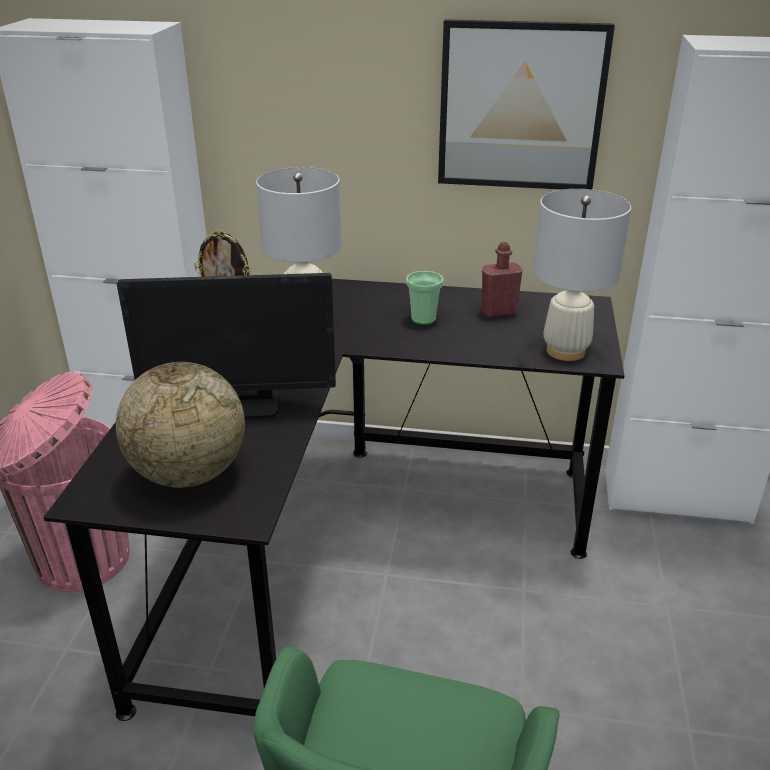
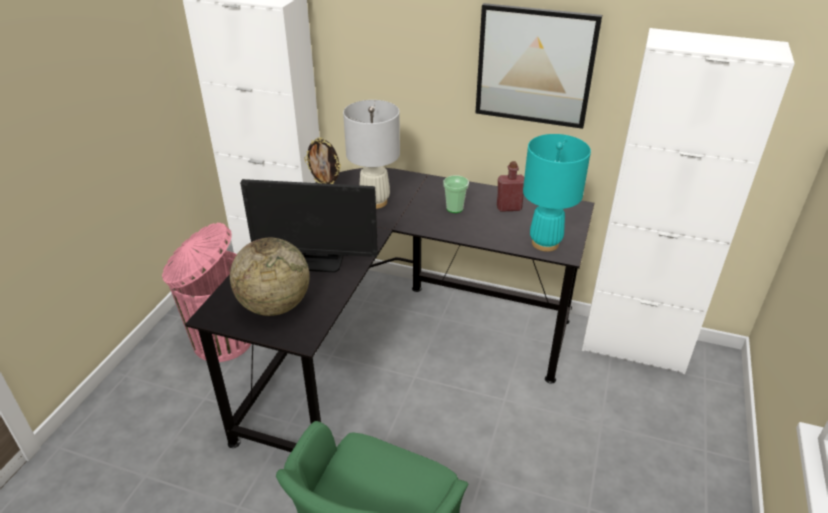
camera: 10 degrees right, 5 degrees up
white table lamp [533,189,631,361] -> turquoise table lamp [523,134,591,252]

